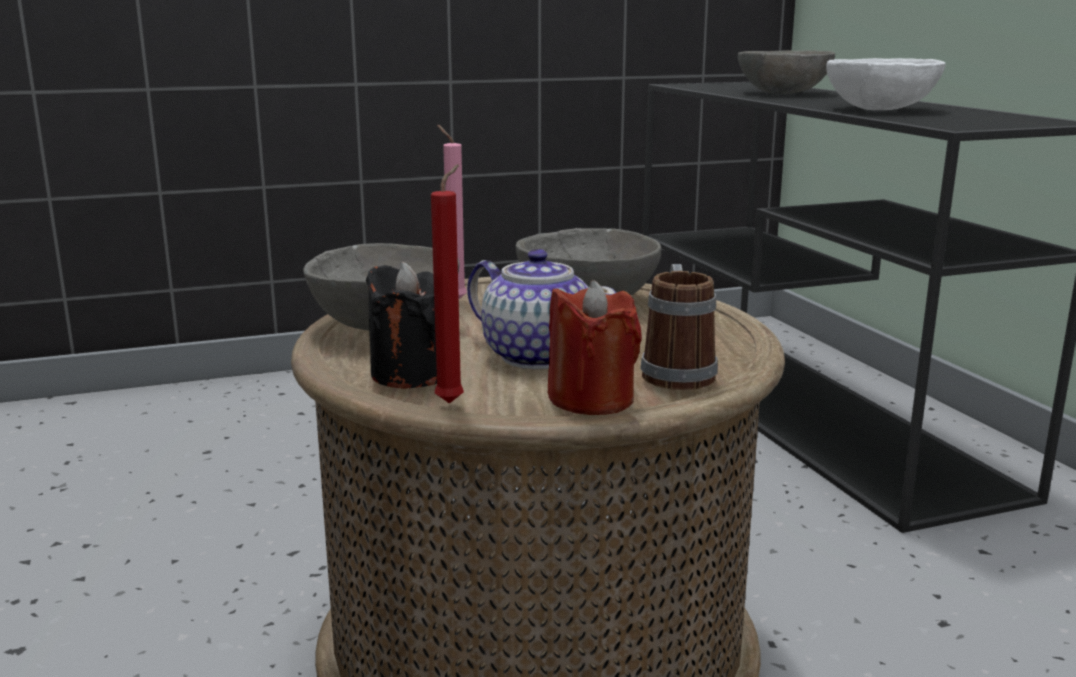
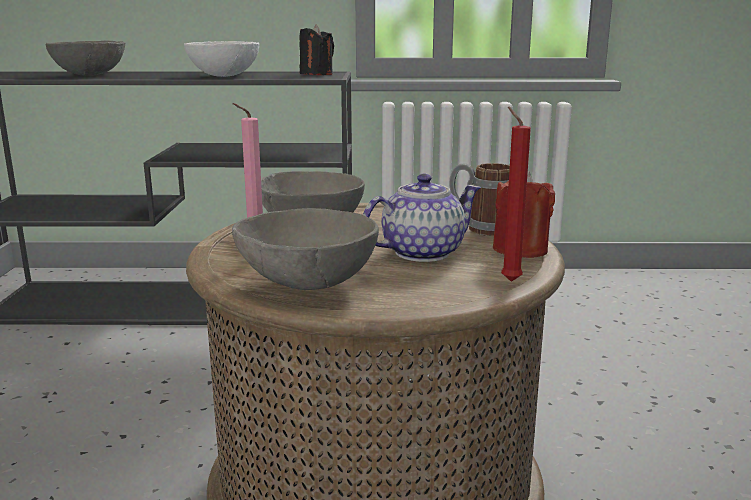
camera: 70 degrees left, 0 degrees up
black candle [366,262,437,389] -> black candle moved to [299,24,334,75]

